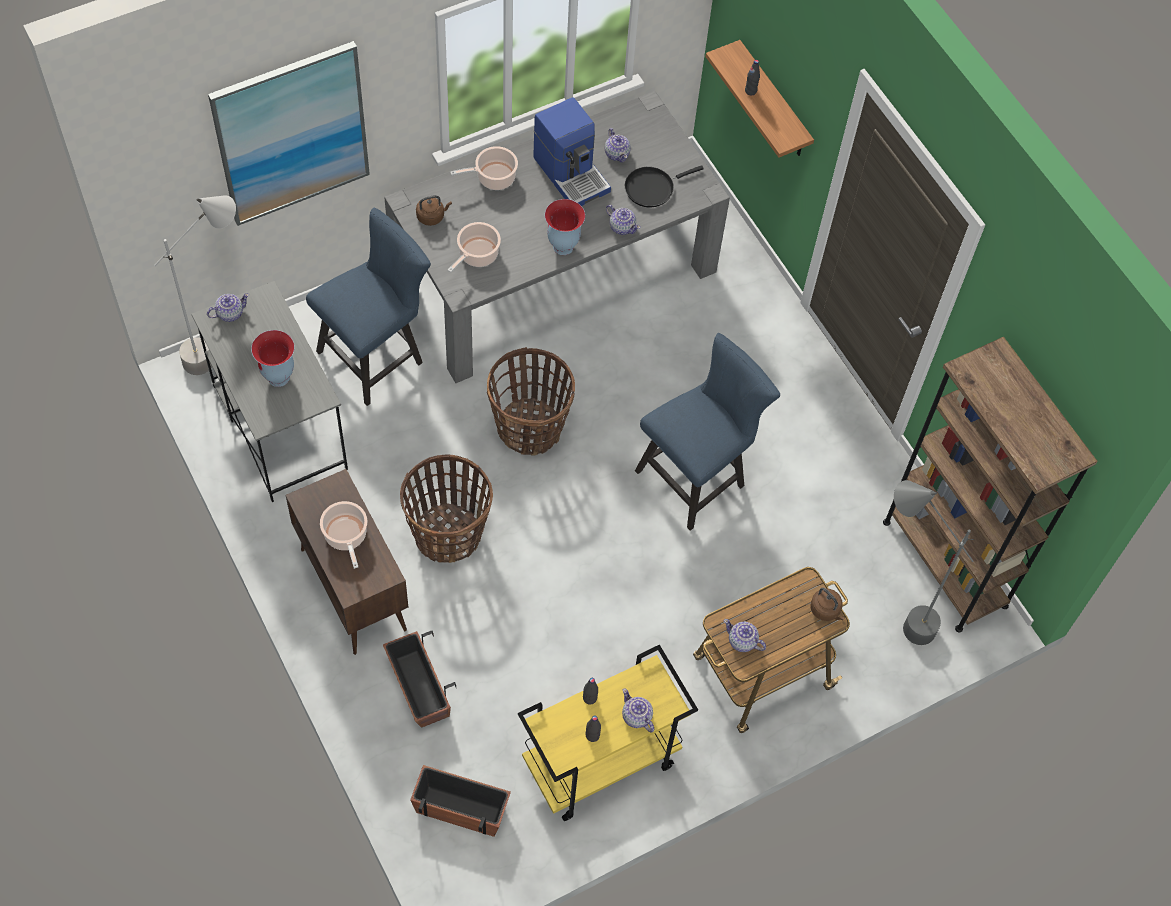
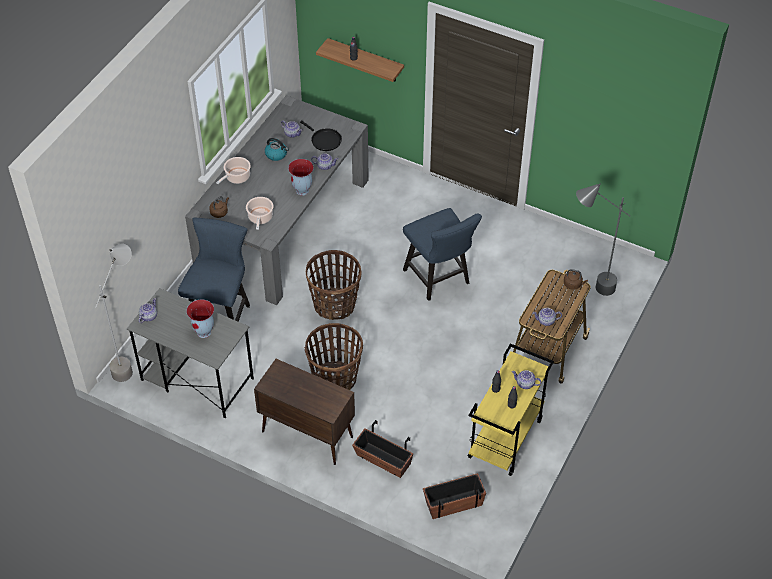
camera: 30 degrees left, 10 degrees down
picture [208,41,370,226] -> none
cooking pot [320,501,367,569] -> none
coffee machine [533,97,611,206] -> kettle [265,138,289,161]
black frying pan [625,165,704,207] -> black frying pan turned 75 degrees counterclockwise [300,120,342,151]
blue chair [635,333,780,531] -> blue chair turned 135 degrees clockwise [403,208,482,301]
brown bookcase [883,337,1098,632] -> none

